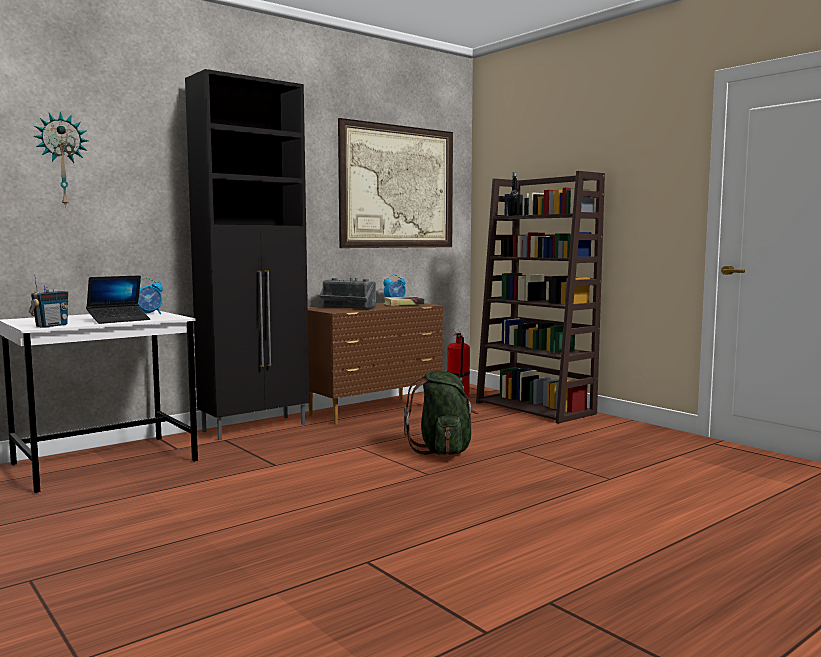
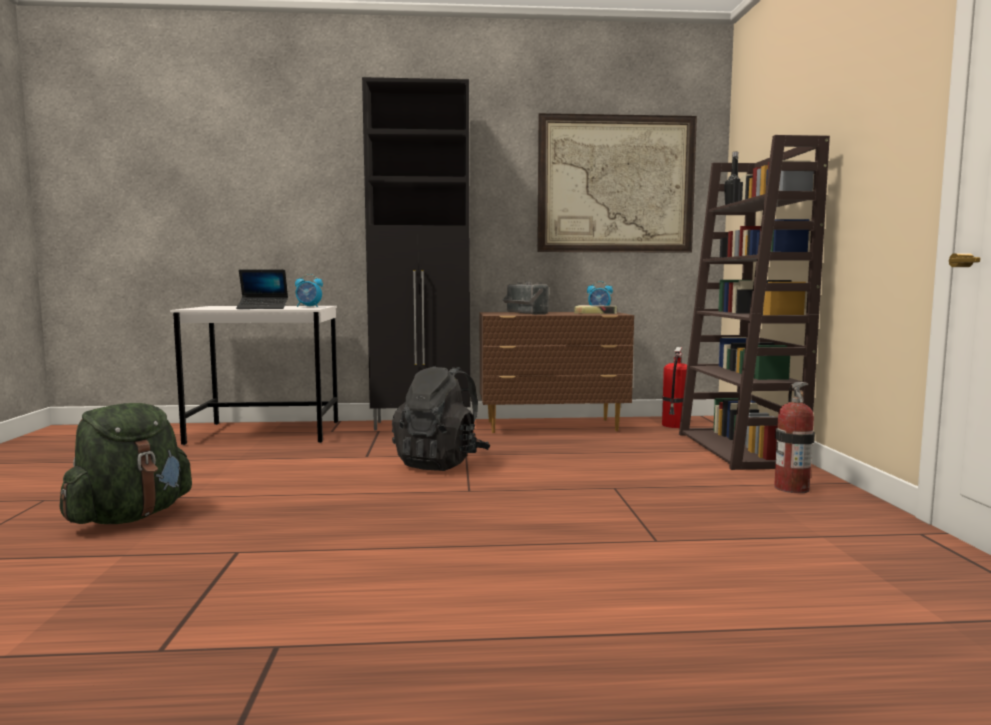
camera: 35 degrees right, 0 degrees up
radio [29,273,69,328] -> none
wall clock [33,111,89,208] -> none
green backpack [404,371,478,455] -> green backpack moved to [59,403,192,524]
none -> black backpack [392,366,490,471]
none -> fire extinguisher [774,382,815,493]

